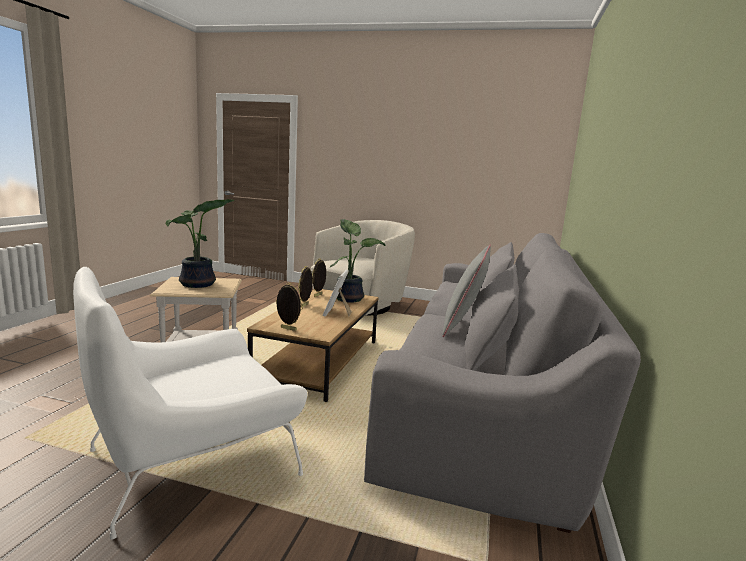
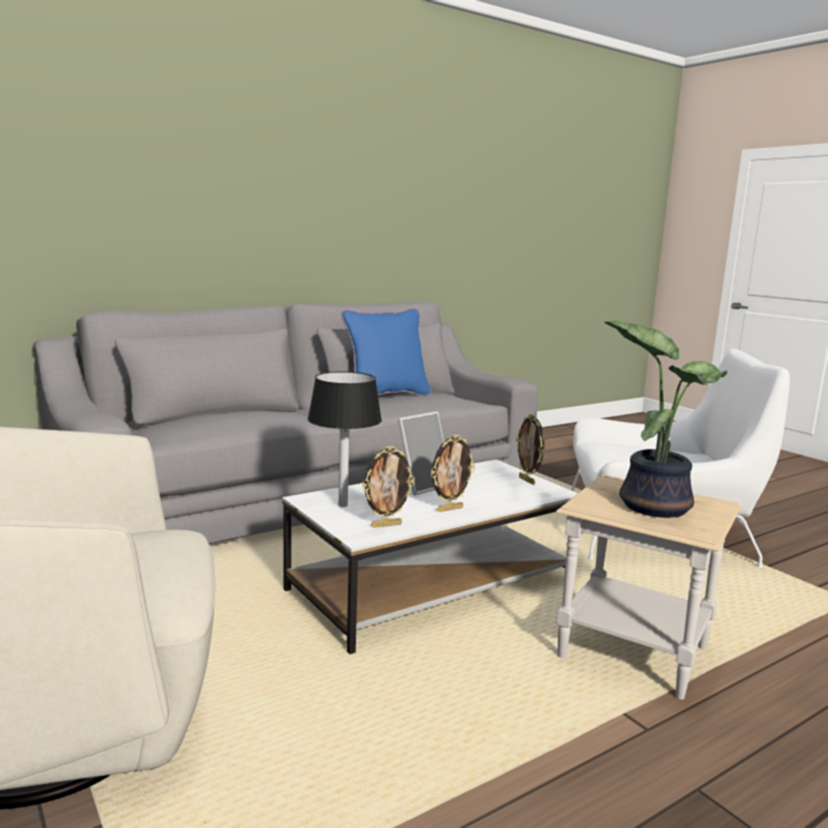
camera: 140 degrees left, 0 degrees up
brown coffee table [247,289,379,402] -> white coffee table [282,459,578,654]
potted plant [330,219,385,302] -> black table lamp [308,372,382,507]
grey pillow [442,245,491,337] -> blue pillow [342,308,431,396]

